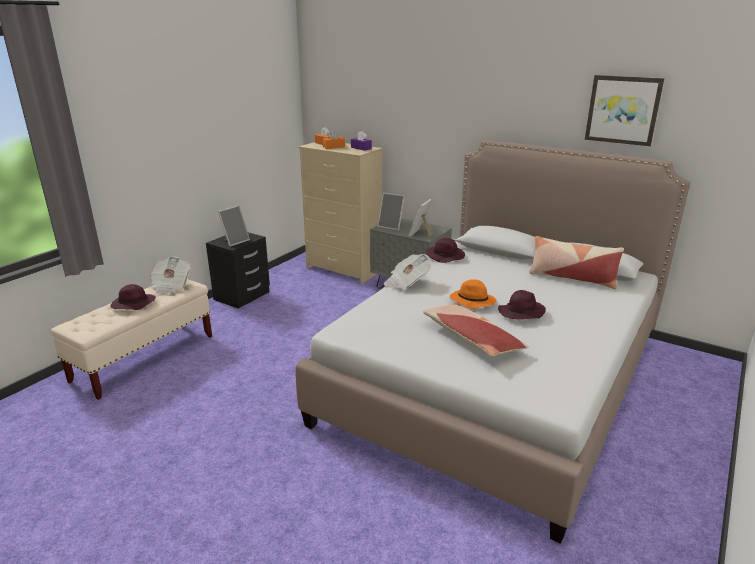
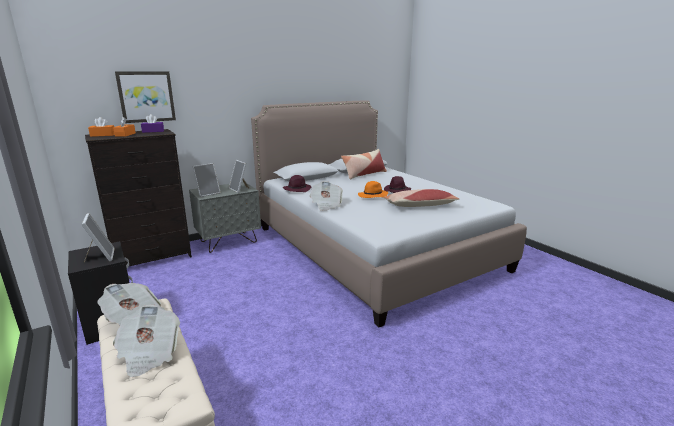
camera: 65 degrees left, 5 degrees down
purple hat [110,284,156,310] -> newspaper [113,304,180,377]
beige dresser [298,142,383,284] -> black dresser [85,129,192,266]
picture [585,75,664,146] -> picture moved to [115,71,176,123]

